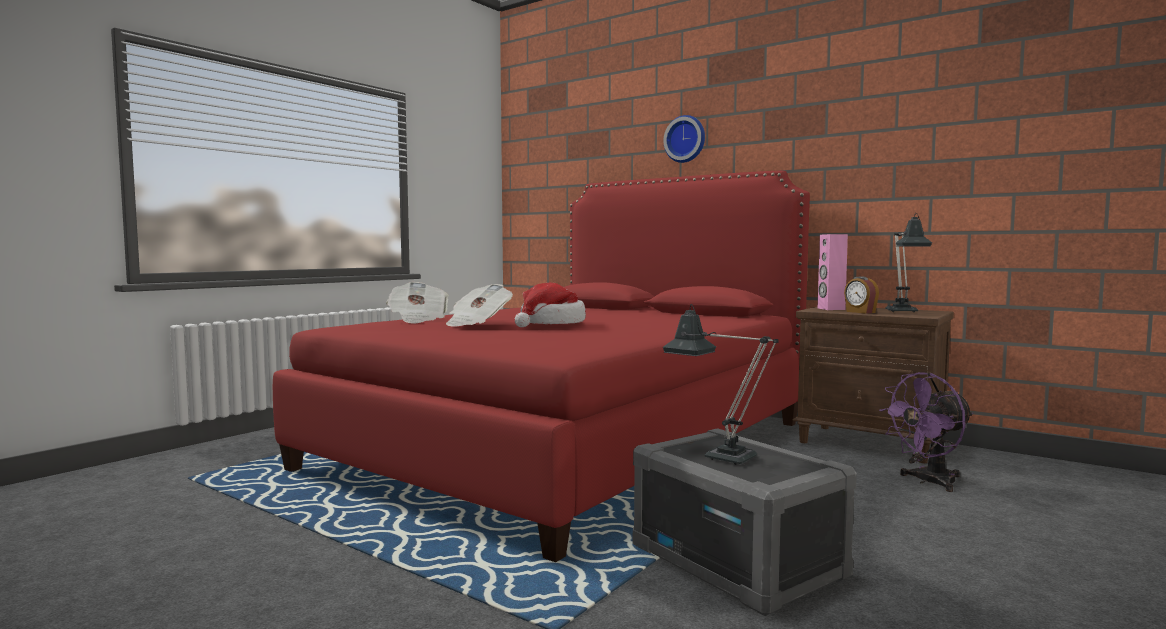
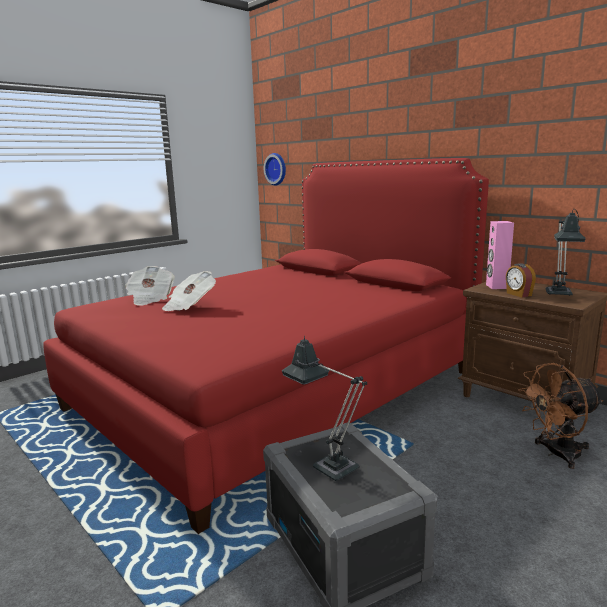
camera: 10 degrees right, 10 degrees up
hat [514,283,586,327] -> none
wall clock [663,115,705,163] -> wall clock moved to [264,153,286,186]
purple fan [879,372,974,492] -> brown fan [518,363,603,469]

